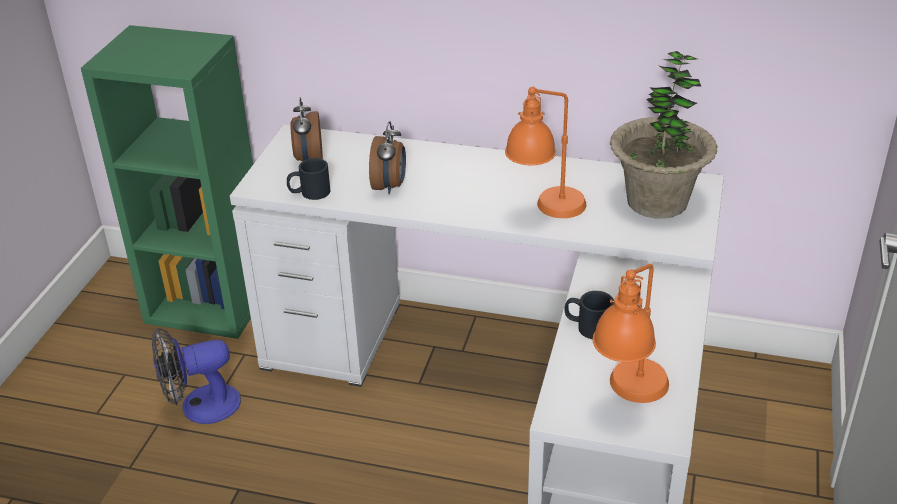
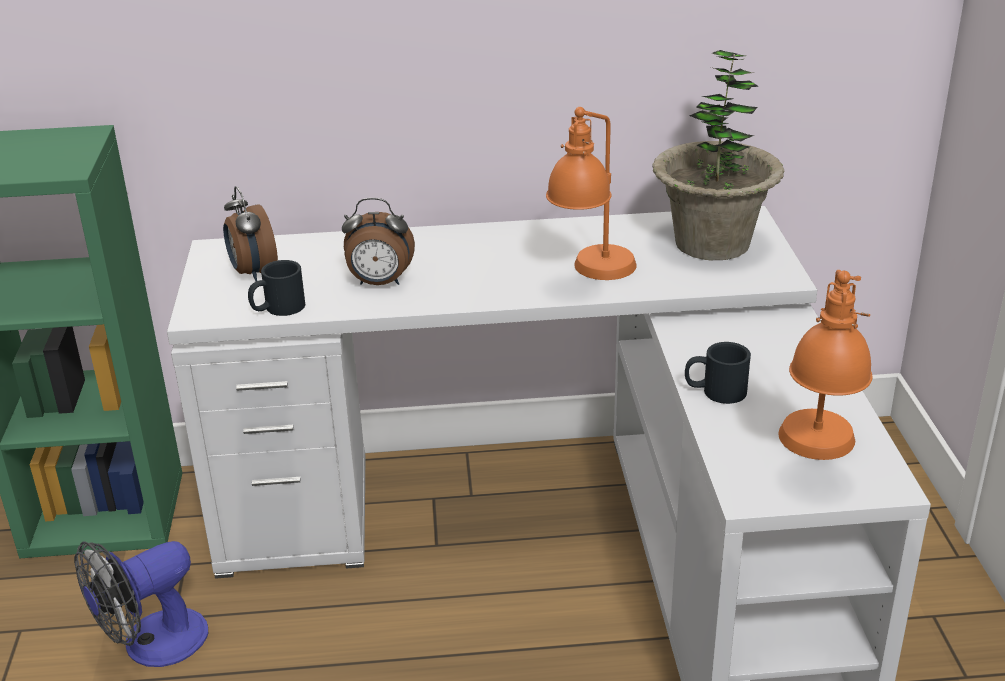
camera: 20 degrees left, 5 degrees down
alarm clock [369,121,406,194] -> alarm clock turned 105 degrees clockwise [342,198,415,285]

